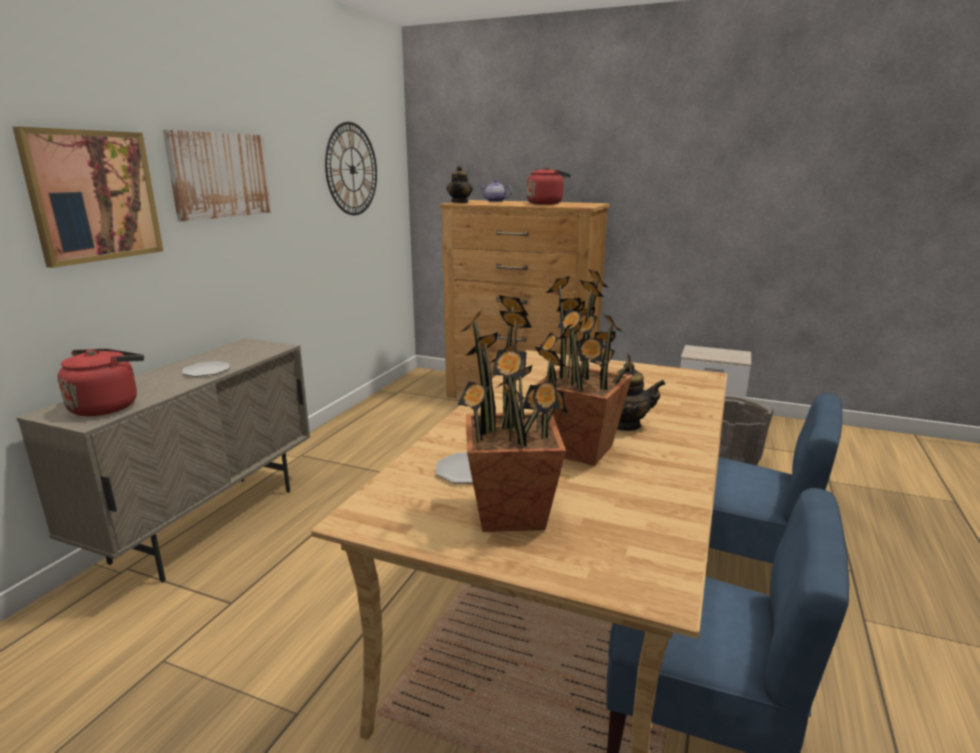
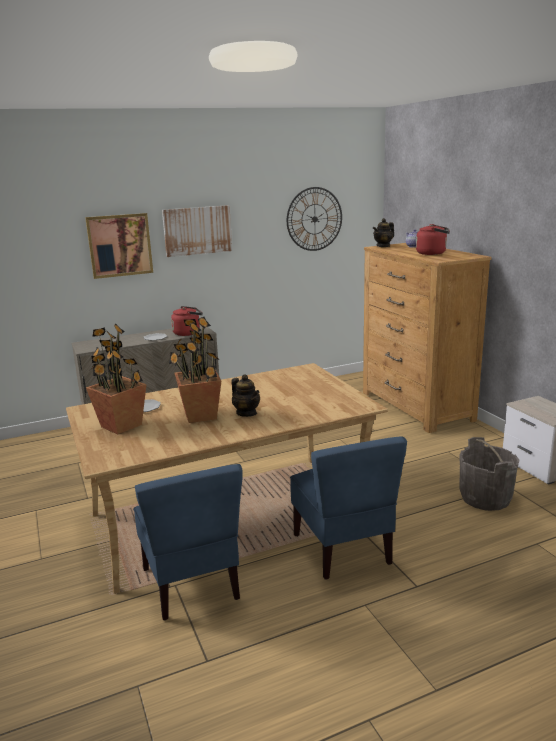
camera: 45 degrees right, 0 degrees up
red kettle [58,349,144,416] -> red kettle moved to [171,306,203,336]

